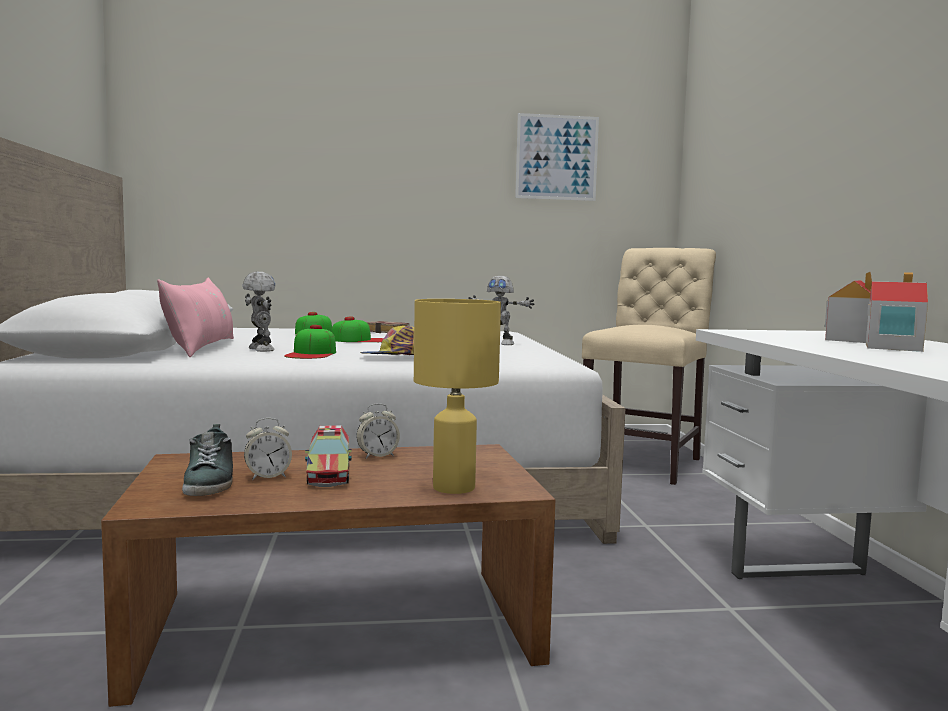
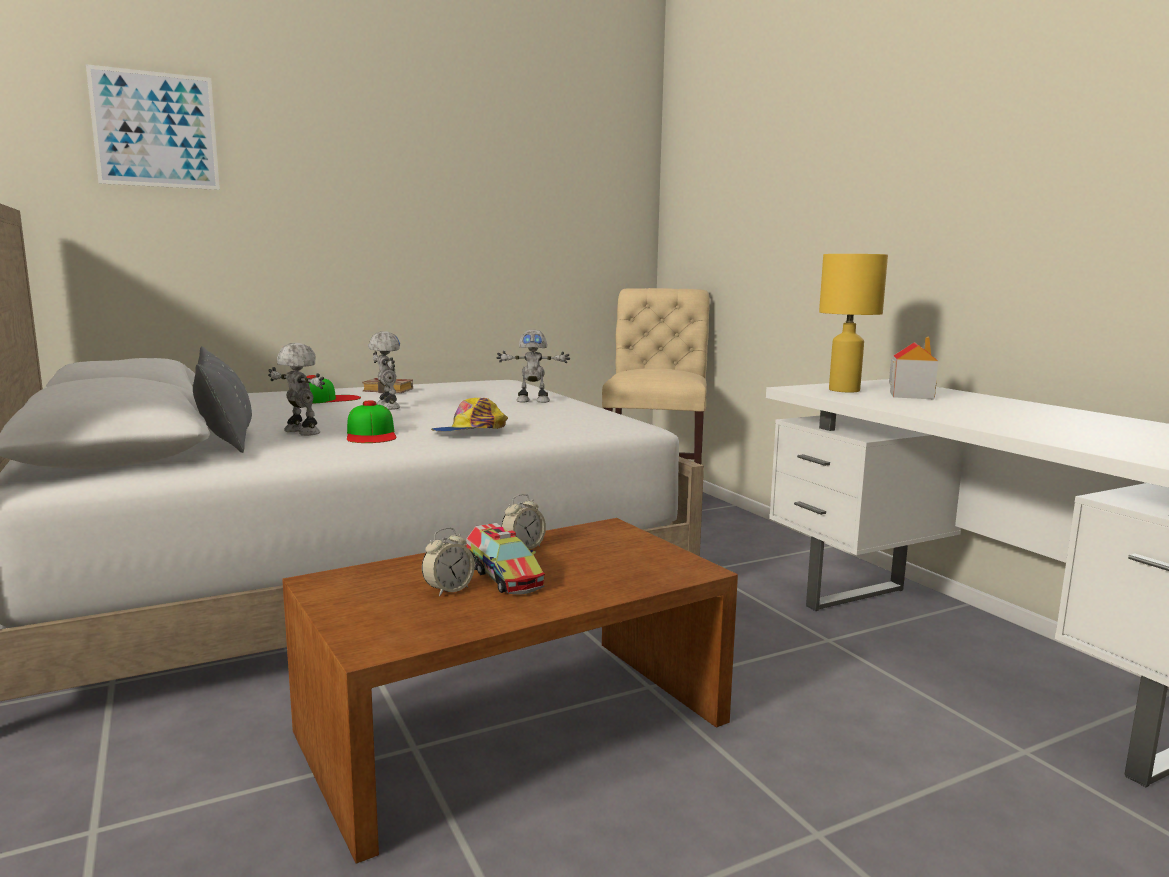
camera: 20 degrees left, 5 degrees up
pink pillow [157,278,234,357] -> grey pillow [193,346,252,453]
shoe [182,424,233,496] -> none
cap [331,317,384,342] -> toy robot [369,331,400,410]
yellow table lamp [414,299,501,494] -> yellow table lamp moved to [819,254,888,392]
picture [515,113,599,201] -> picture moved to [86,64,220,190]
toy house [866,272,928,352] -> none

